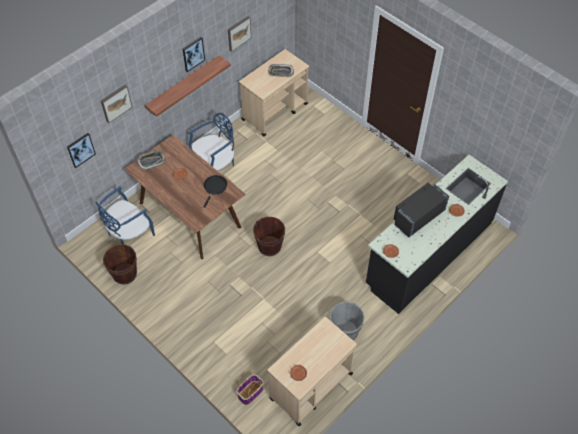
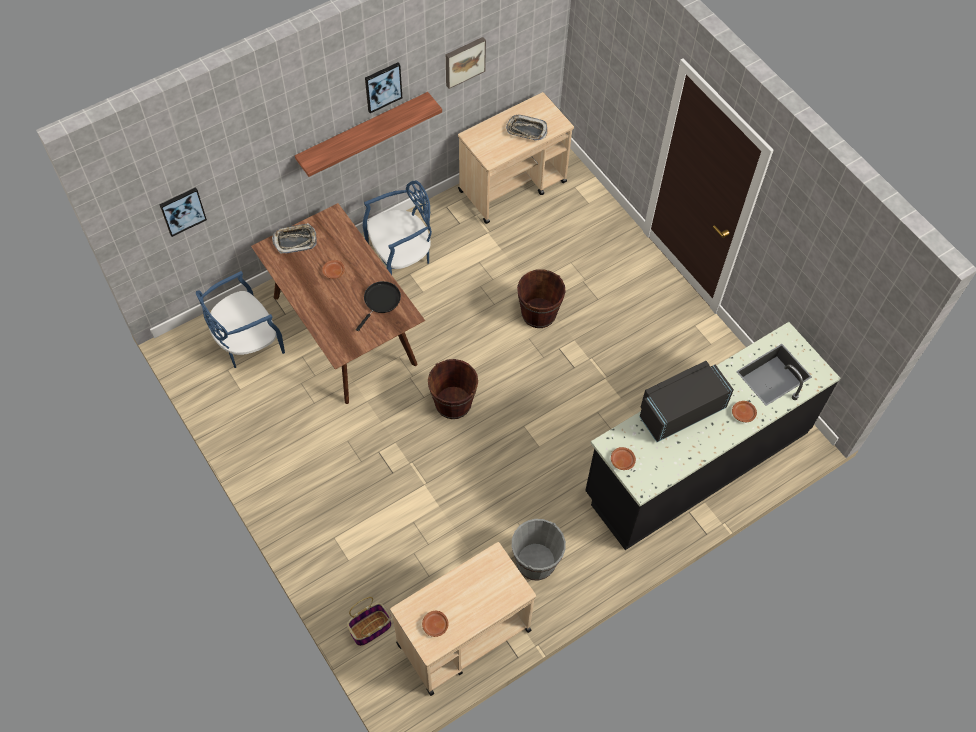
camera: 10 degrees right, 5 degrees up
picture [101,85,132,123] -> none
brown bucket [103,244,137,285] -> brown bucket moved to [517,269,566,328]

